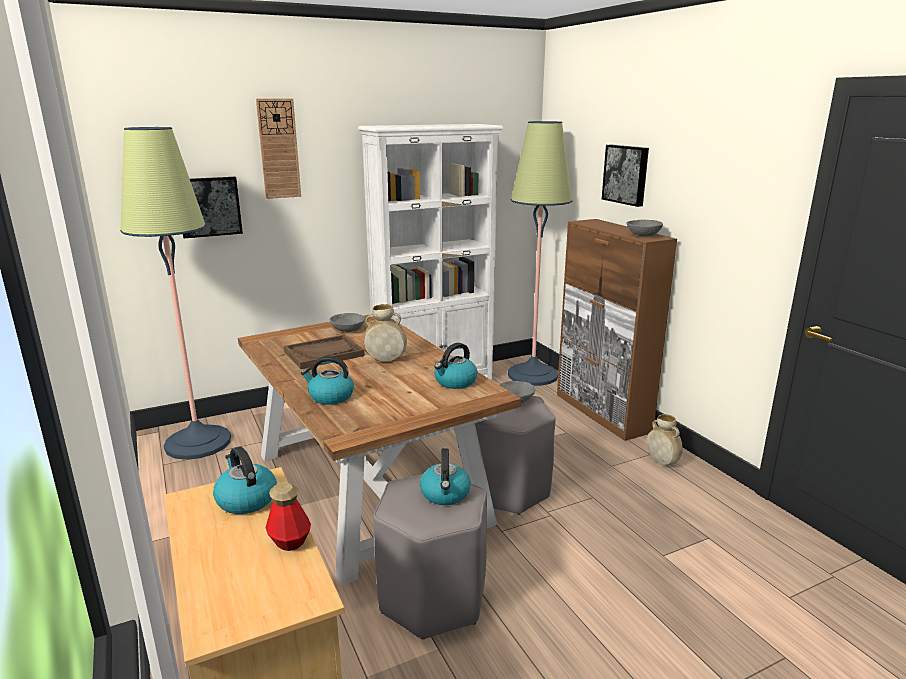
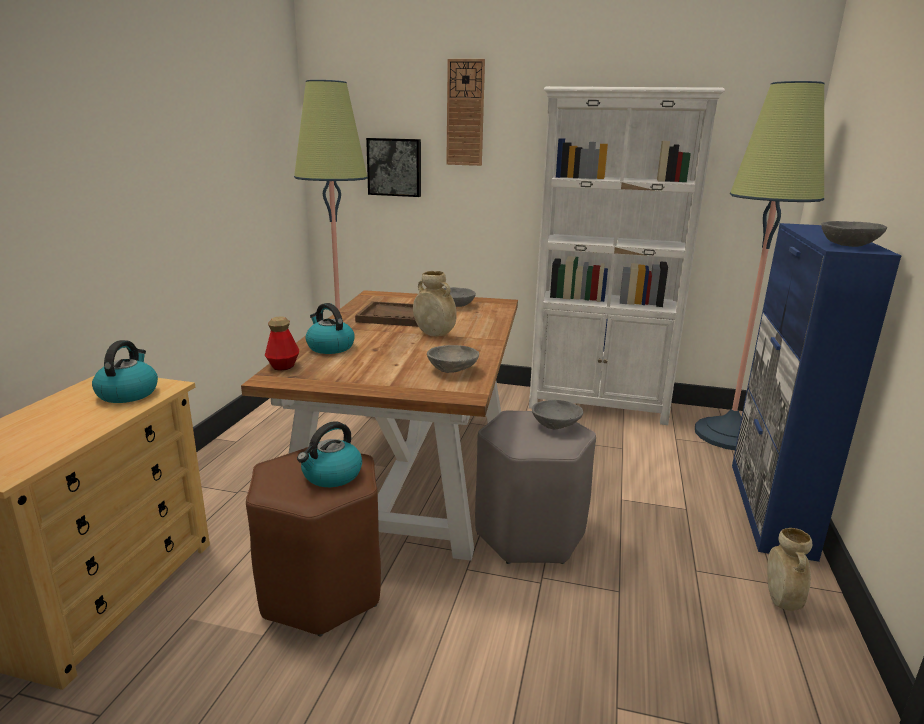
camera: 40 degrees right, 0 degrees up
bottle [265,482,311,551] -> bottle moved to [265,316,299,371]
grey stool [373,474,487,640] -> brown stool [246,447,381,636]
kettle [434,343,478,389] -> grey bowl [427,345,479,373]
brown cabinet [557,219,677,441] -> blue cabinet [732,223,901,562]
picture [602,145,649,207] -> none

